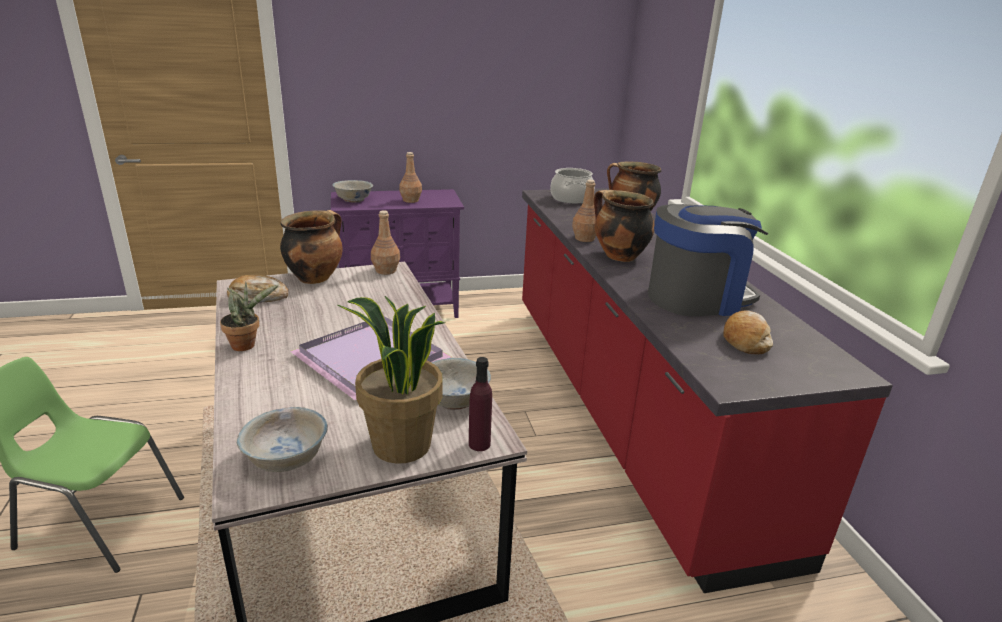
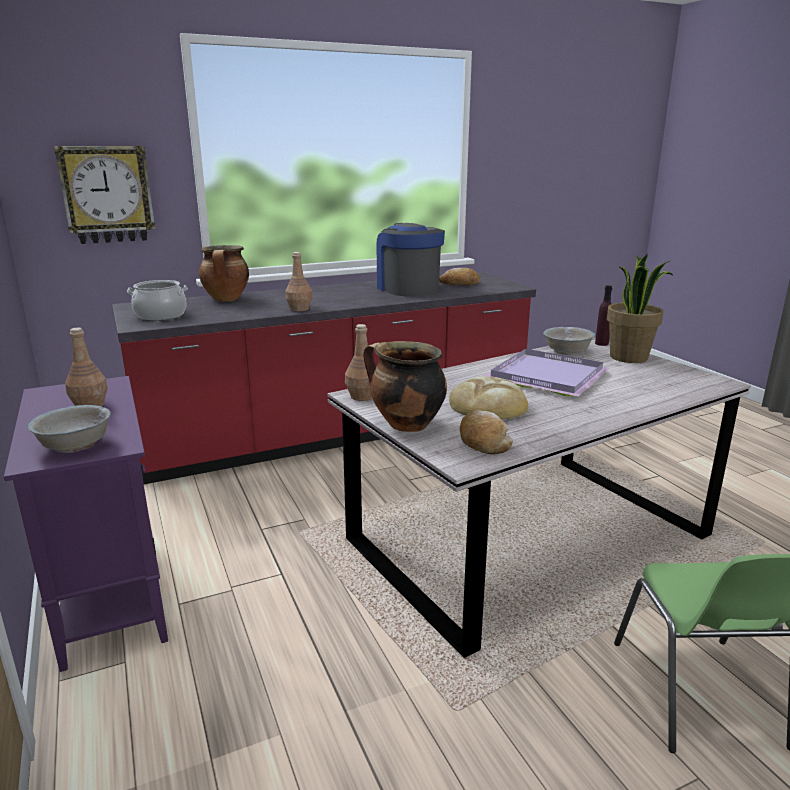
camera: 100 degrees left, 5 degrees down
potted plant [220,282,279,351] -> none
white bowl [237,407,328,472] -> none
cooking pot [594,190,654,262] -> none
none -> wall clock [54,146,155,244]
none -> bread [449,376,528,419]

